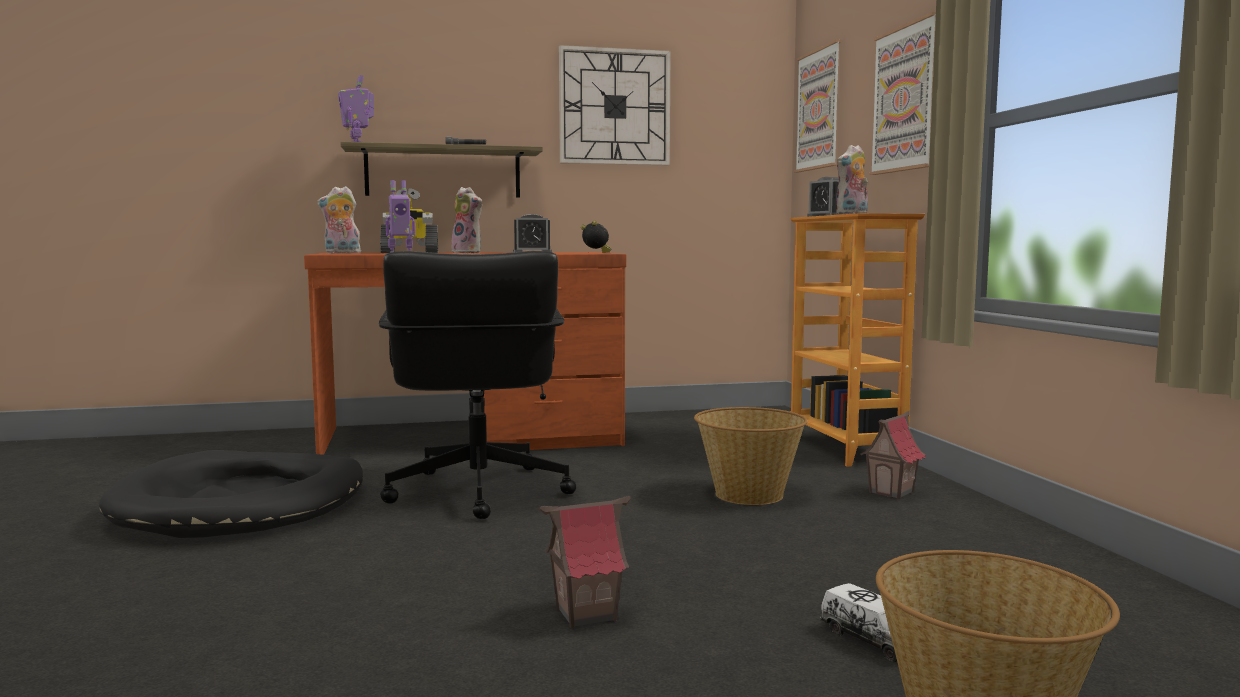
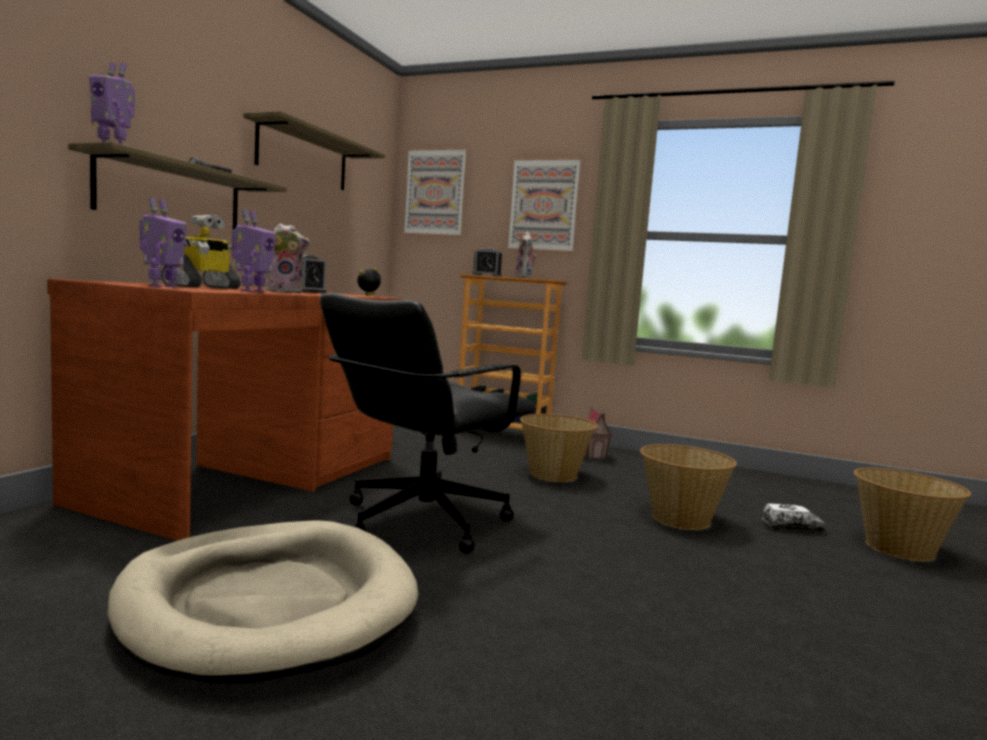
camera: 55 degrees left, 0 degrees up
black dog bed [99,450,363,538] -> beige dog bed [107,520,418,683]
plush toy [317,186,364,253] -> toy robot [139,198,187,288]
black office chair [379,251,577,519] -> black office chair turned 105 degrees clockwise [320,293,537,554]
toy house [540,496,631,628] -> none
wall clock [559,45,671,165] -> shelf [243,111,385,190]
none -> basket [640,444,737,530]

